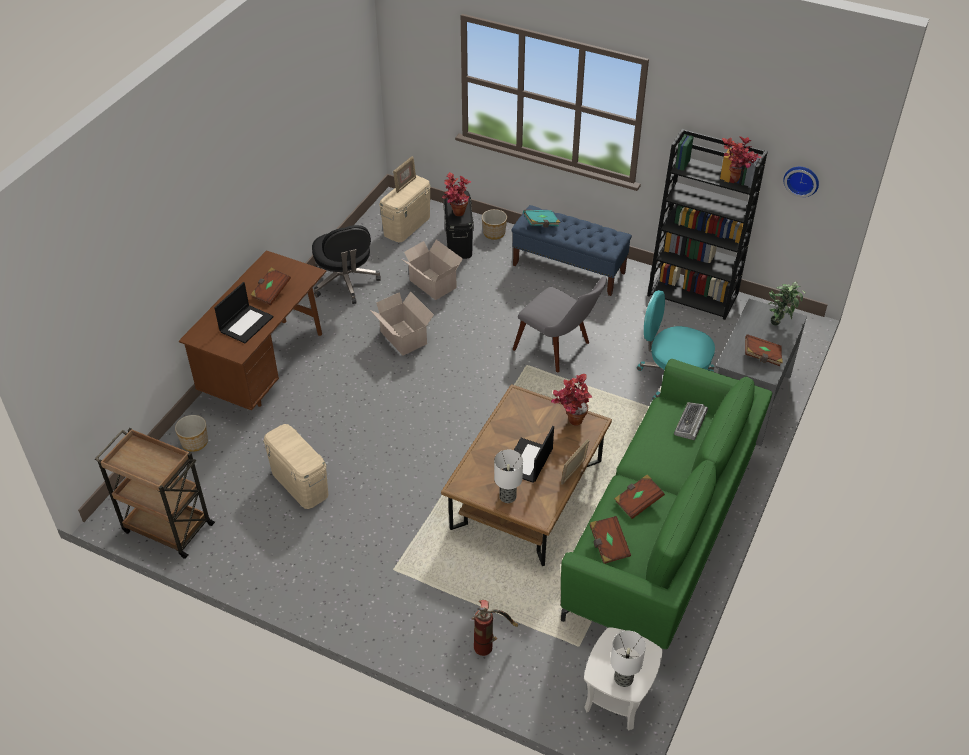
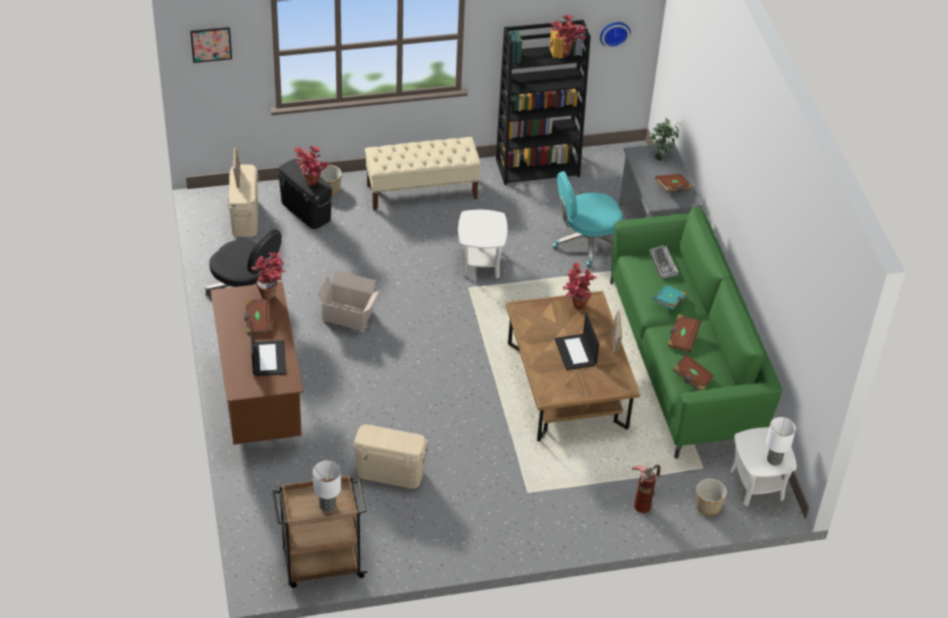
camera: 40 degrees left, 0 degrees up
planter [175,415,208,452] -> planter moved to [695,479,727,516]
cardboard box [402,240,463,300] -> none
table lamp [494,450,523,503] -> table lamp moved to [313,460,341,512]
blue bench [511,205,632,296] -> beige bench [365,137,481,210]
grey chair [513,276,607,373] -> white side table [458,210,508,278]
turquoise book [523,210,561,227] -> turquoise book moved to [652,285,687,310]
none -> picture [190,27,232,63]
none -> potted plant [251,252,286,300]

